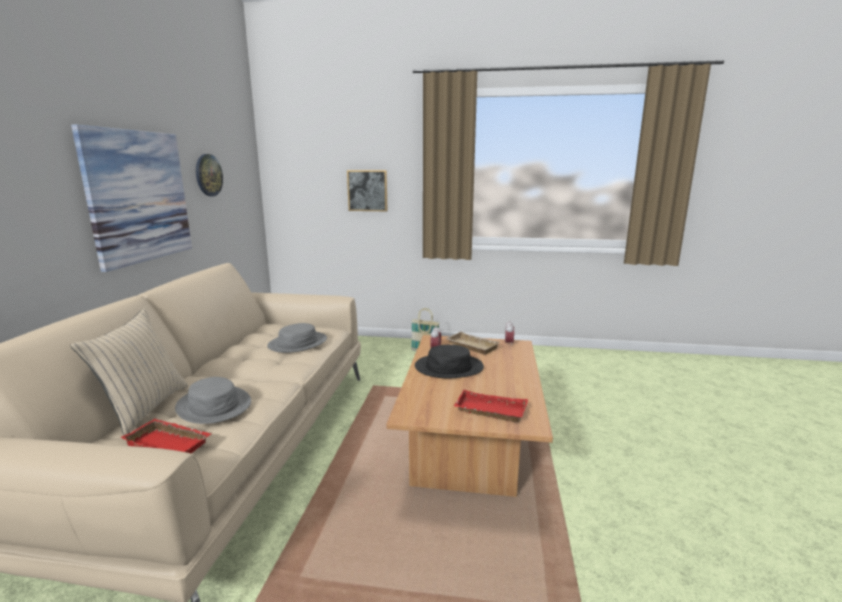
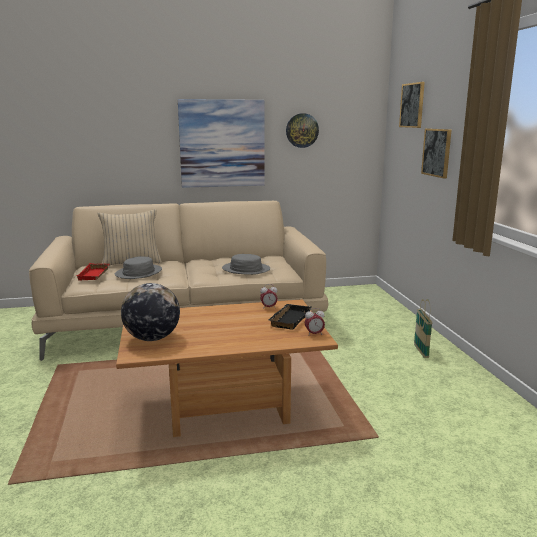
camera: 70 degrees right, 0 degrees up
black hat [415,345,484,378] -> none
beige tray [446,332,500,355] -> black tray [269,304,311,330]
red tray [454,390,528,423] -> globe [121,283,180,341]
none -> picture [399,82,425,128]

